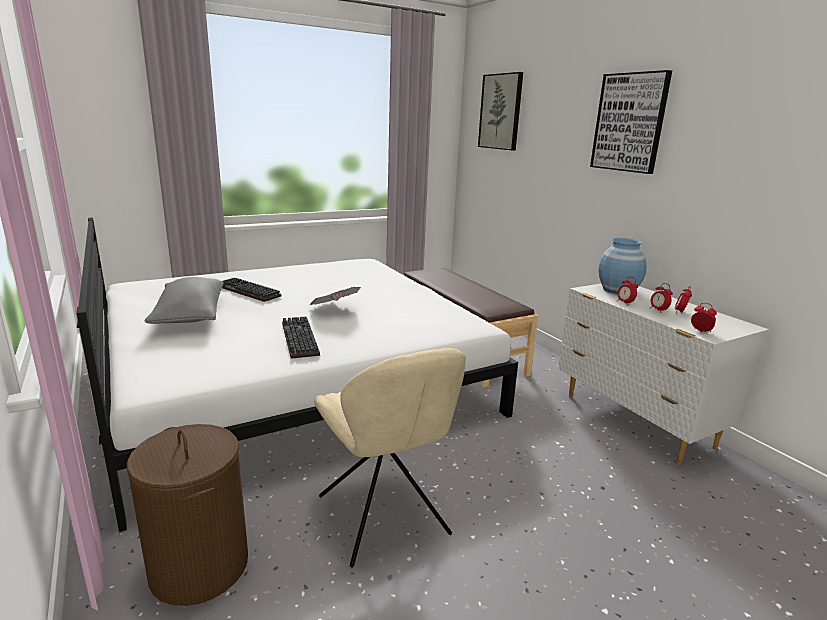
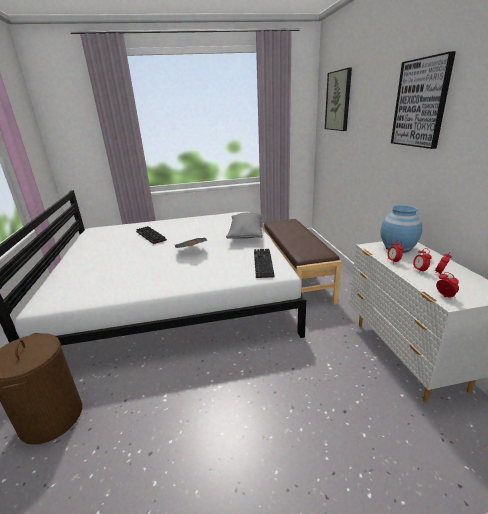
camera: 20 degrees right, 5 degrees up
grey pillow [145,277,224,324] -> grey pillow moved to [226,212,263,239]
keyboard [282,317,320,359] -> keyboard moved to [254,249,275,278]
beige chair [314,348,466,568] -> none

